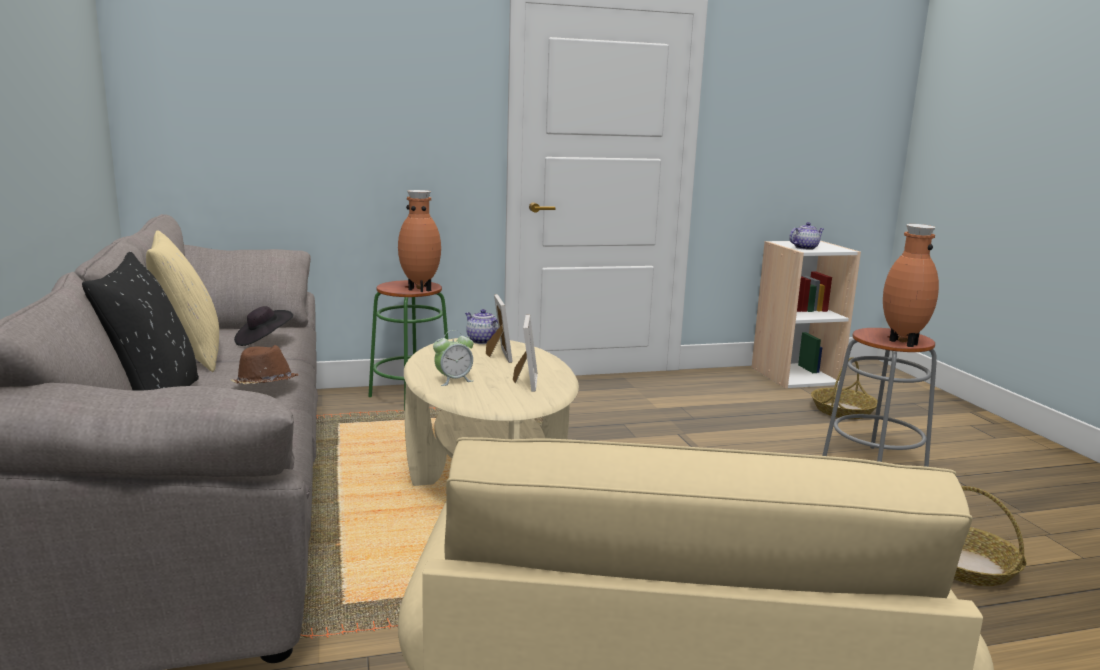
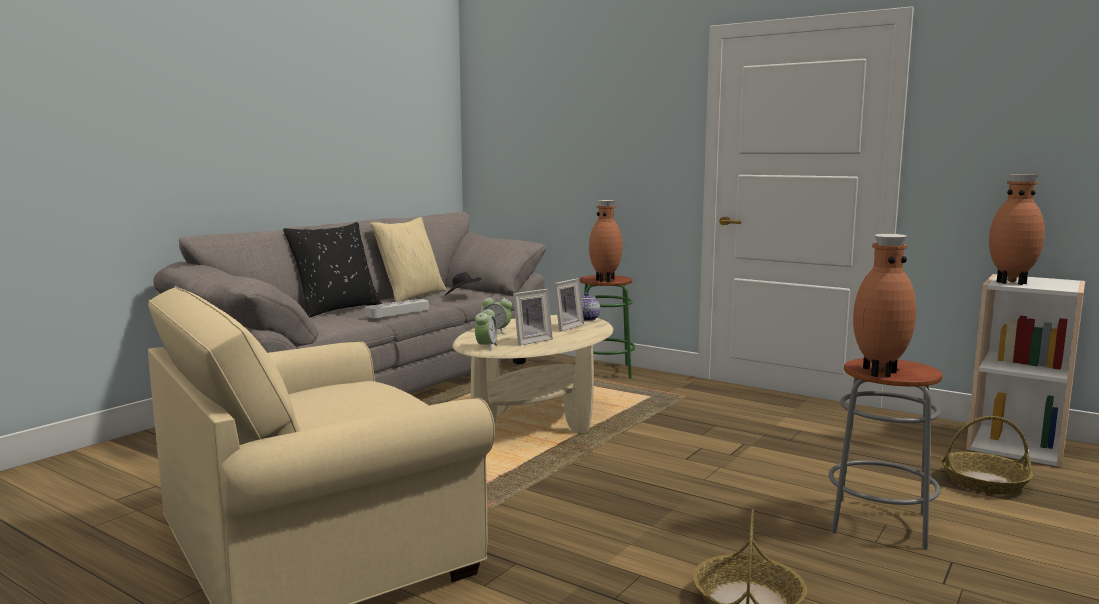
camera: 50 degrees right, 5 degrees down
brown hat [231,345,299,384] -> grey tray [365,299,429,318]
teapot [789,222,824,250] -> brown vase [989,174,1045,285]
none -> alarm clock [475,305,498,351]

